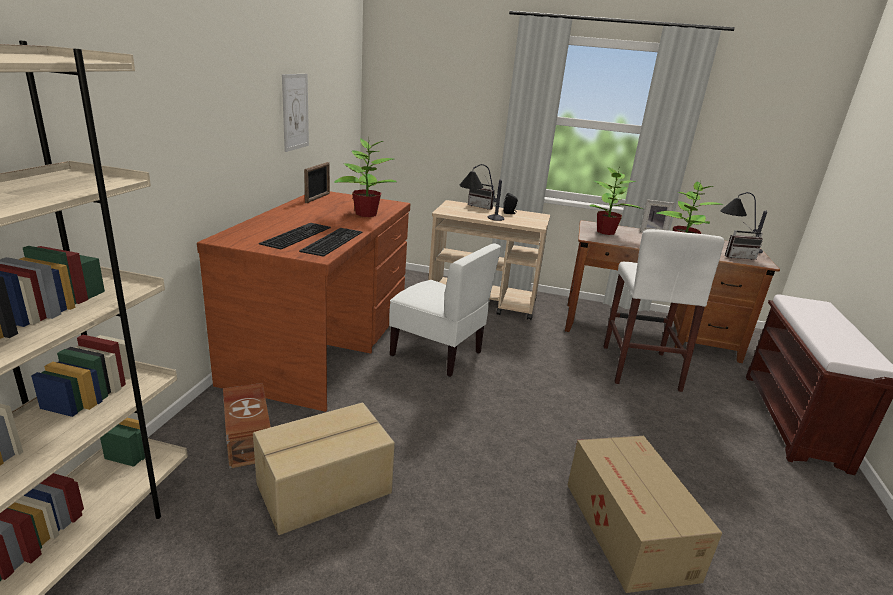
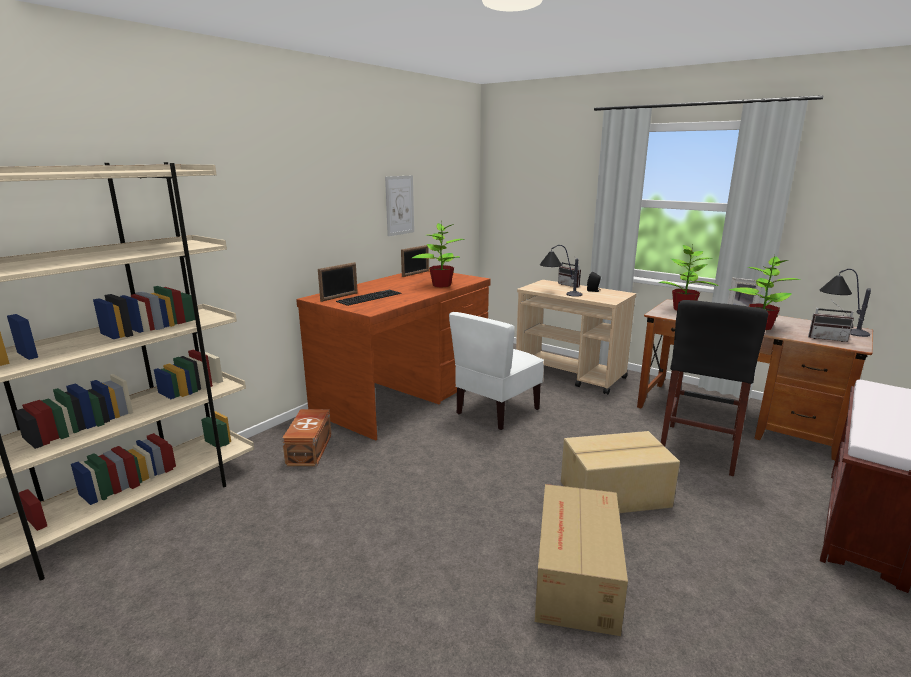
camera: 25 degrees right, 5 degrees down
cardboard box [253,403,395,535] -> cardboard box moved to [561,431,680,513]
keyboard [299,228,362,257] -> none
white chair [389,243,501,377] -> white chair turned 75 degrees clockwise [449,312,544,430]
white stool [603,229,725,392] -> black stool [661,300,768,476]
none -> picture frame [318,262,358,302]

